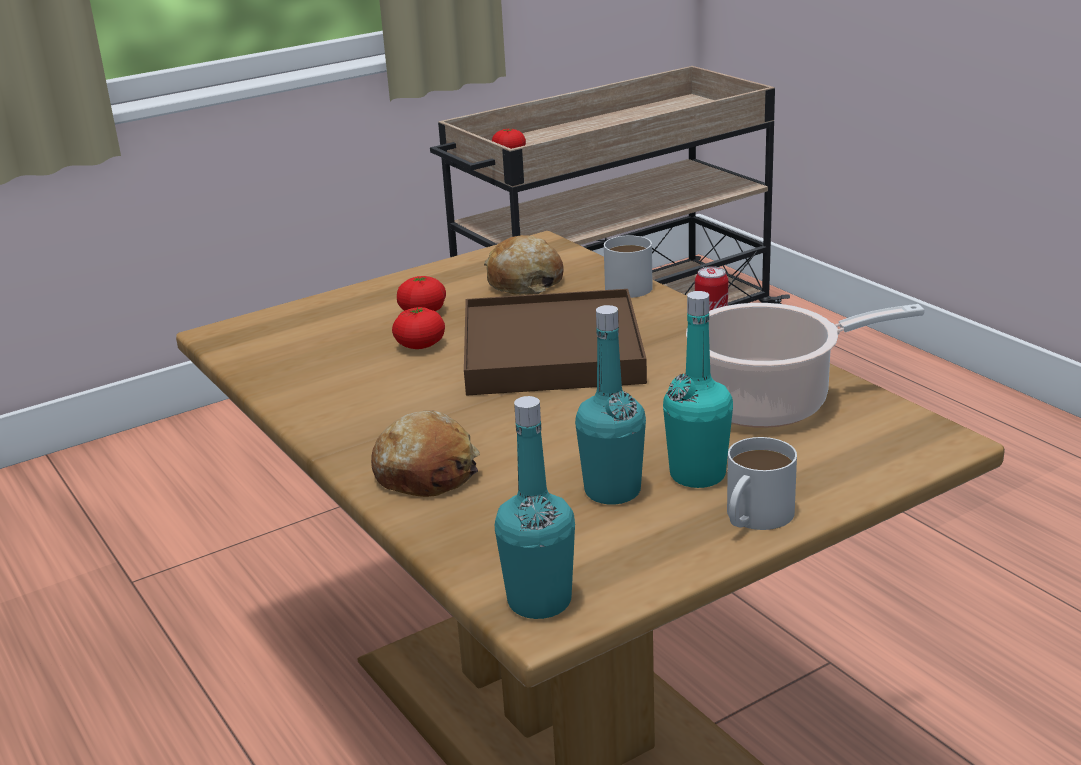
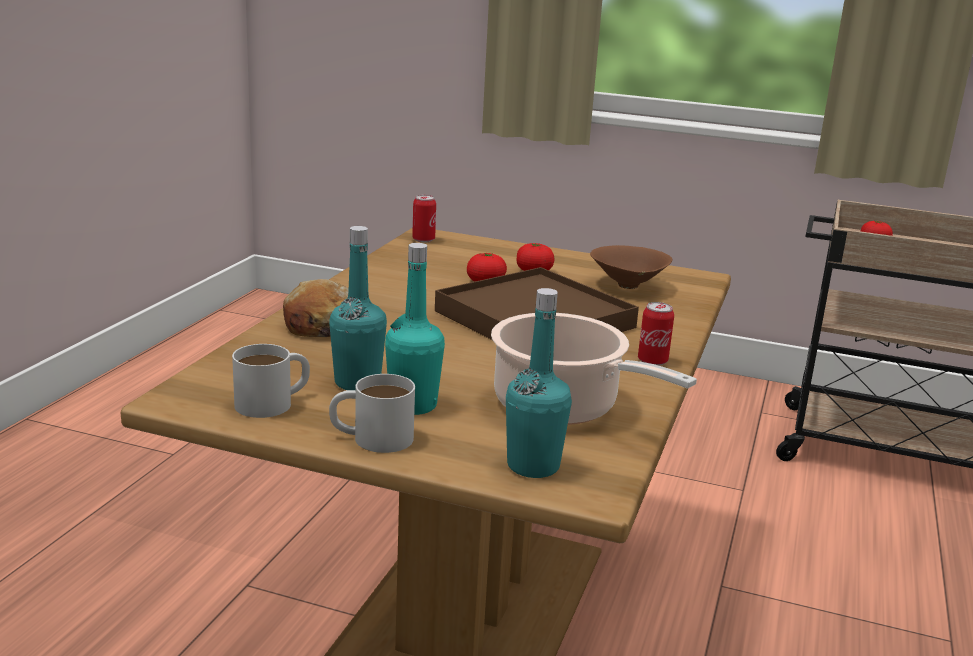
camera: 50 degrees right, 5 degrees down
bread [484,235,564,295] -> brown bowl [590,245,672,289]
turquoise bottle [495,396,575,619] -> turquoise bottle moved to [506,288,572,478]
white mug [604,236,653,298] -> white mug moved to [232,344,310,418]
none -> can [412,195,436,242]

